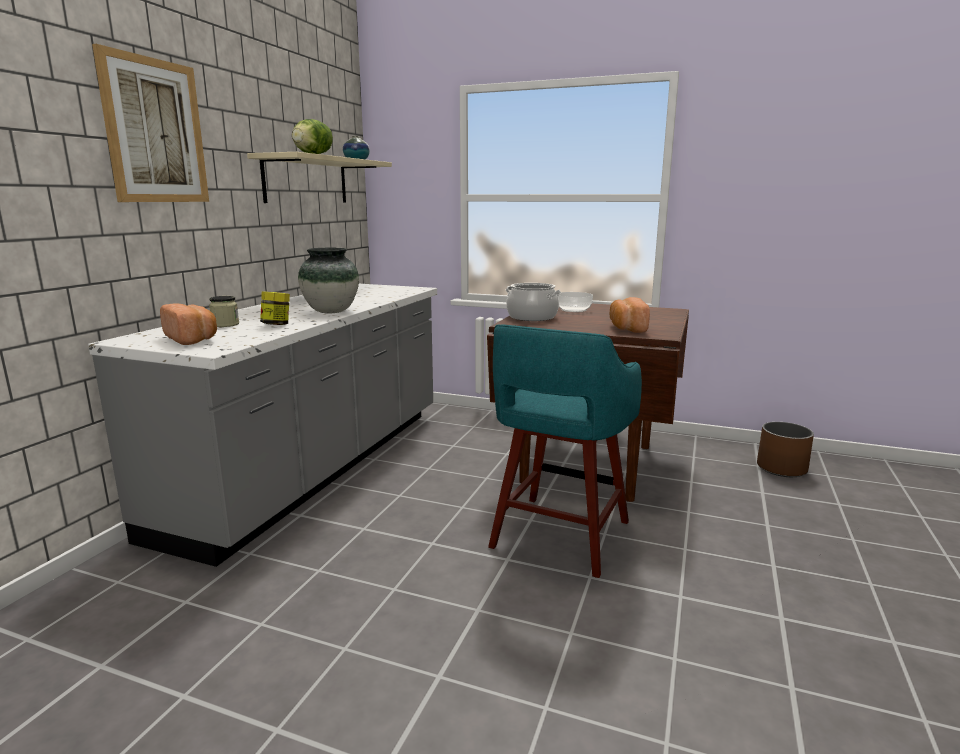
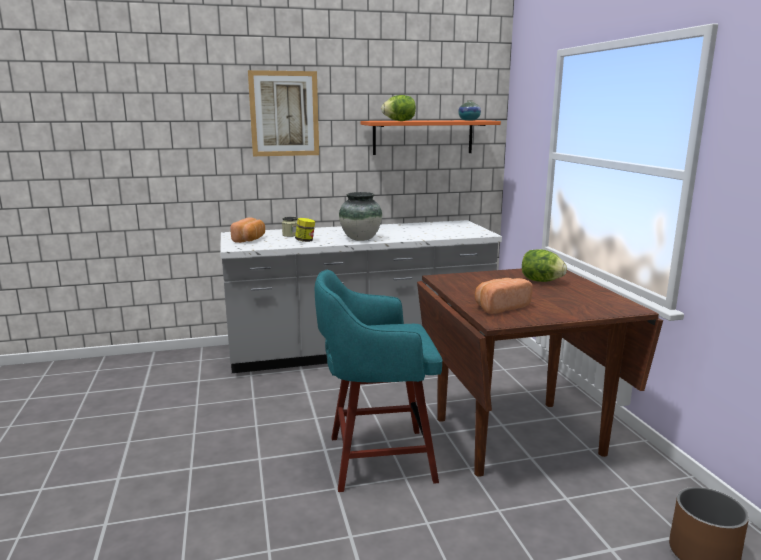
camera: 55 degrees right, 0 degrees up
beige shelf [247,152,392,203] -> orange shelf [361,120,501,155]
cooking pot [506,283,561,321] -> none
bowl [558,292,593,312] -> lettuce [522,249,567,282]

